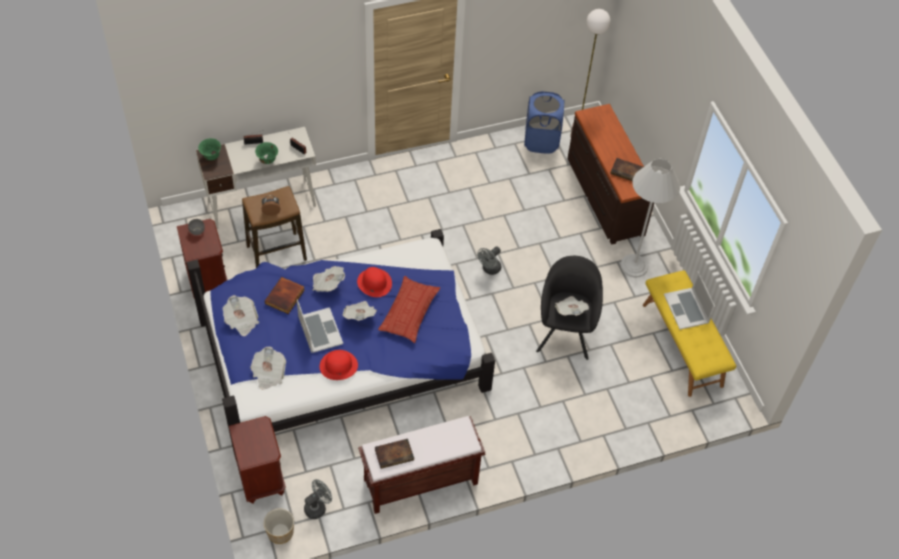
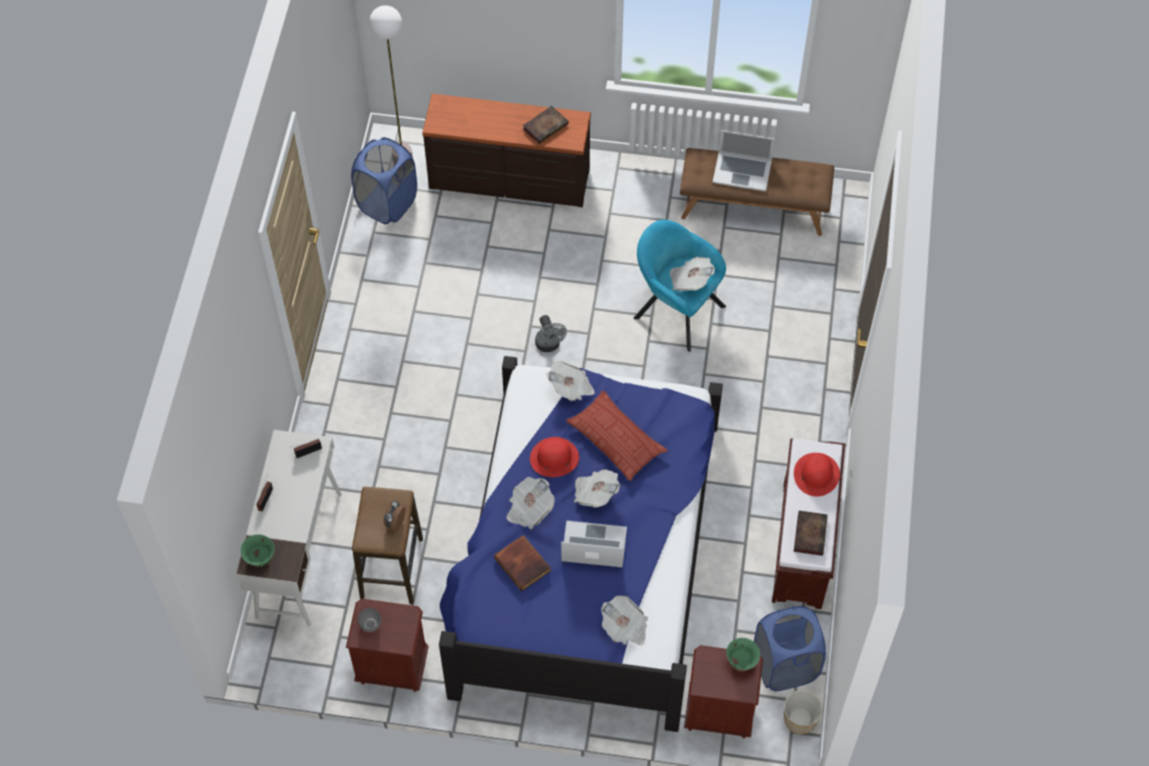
camera: 60 degrees left, 5 degrees up
newspaper [222,295,259,336] -> newspaper moved to [547,361,595,401]
green bowl [255,142,278,164] -> green bowl moved to [726,638,760,671]
grey fan [304,479,332,519] -> blue laundry basket [754,606,826,691]
red hat [320,350,358,380] -> red hat moved to [794,453,840,497]
black armchair [536,256,603,360] -> turquoise armchair [634,220,726,352]
white floor lamp [620,158,680,277] -> none
yellow bench [643,270,736,397] -> brown bench [680,148,834,236]

